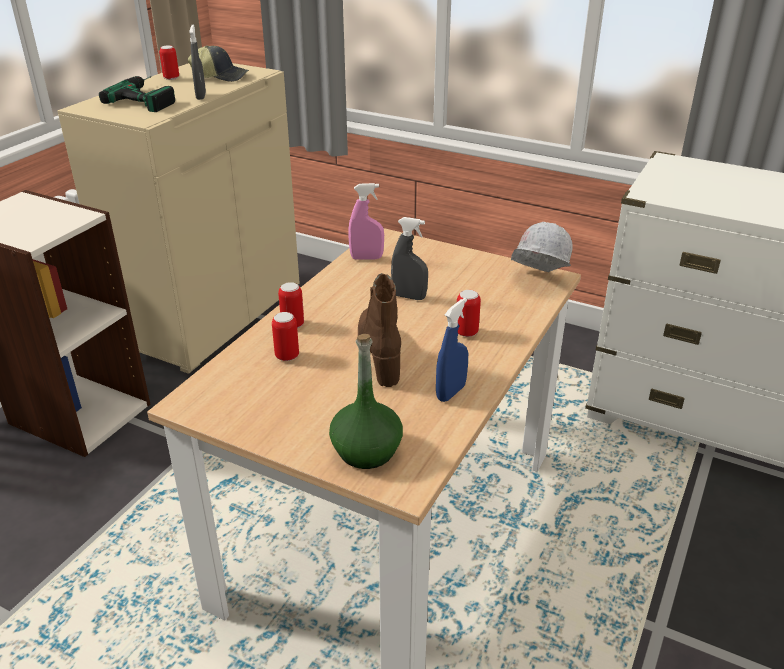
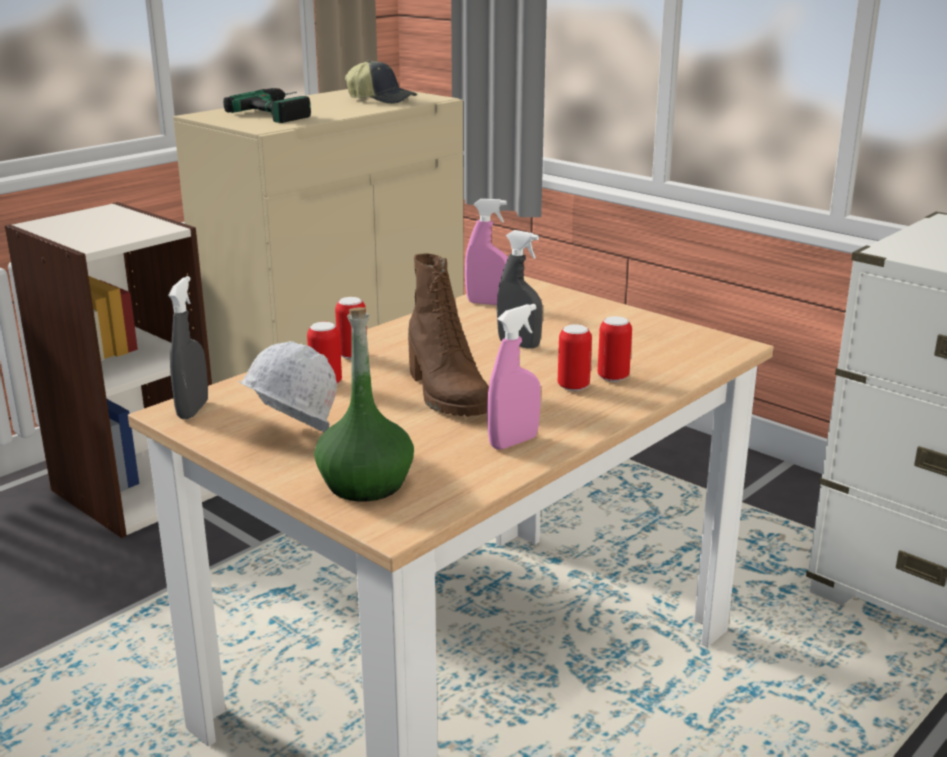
camera: 15 degrees right, 10 degrees down
can [159,45,179,80] -> can moved to [598,316,632,382]
grey spray bottle [189,24,206,100] -> grey spray bottle moved to [168,276,208,419]
brown boot [358,273,401,387] -> brown boot turned 150 degrees clockwise [408,253,489,417]
blue spray bottle [436,298,468,402] -> pink spray bottle [487,304,541,450]
white hard hat [511,222,572,272] -> white hard hat moved to [238,341,337,432]

